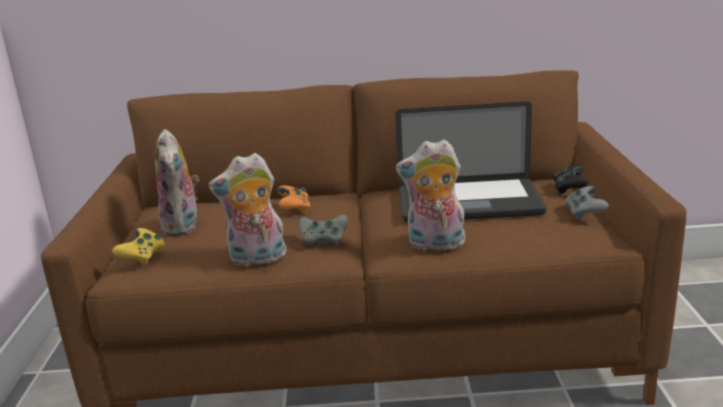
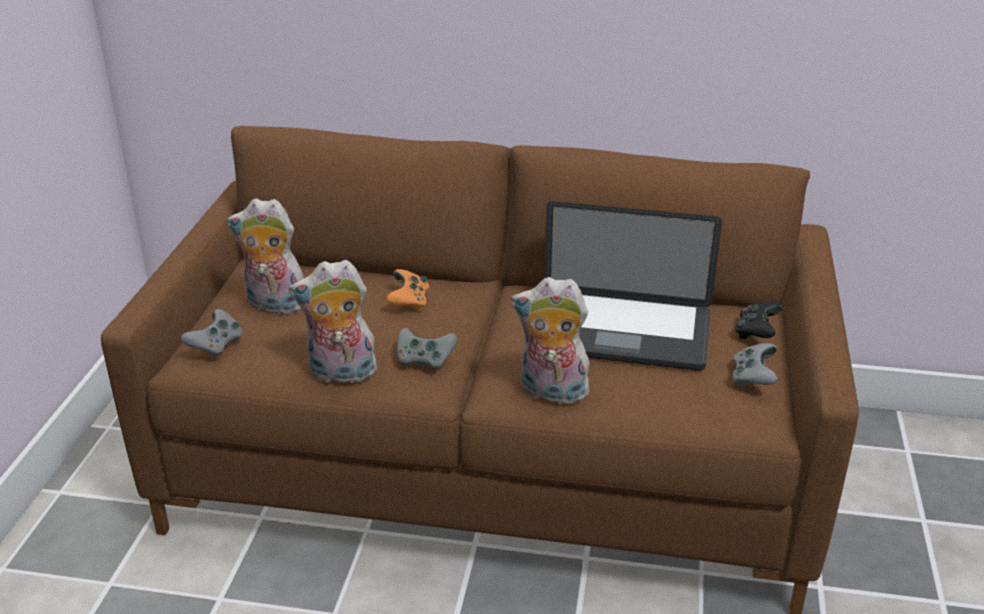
camera: 10 degrees right, 10 degrees up
yellow game controller [112,228,165,264] -> grey game controller [181,309,243,358]
plush toy [155,129,199,236] -> plush toy turned 105 degrees clockwise [227,198,304,314]

